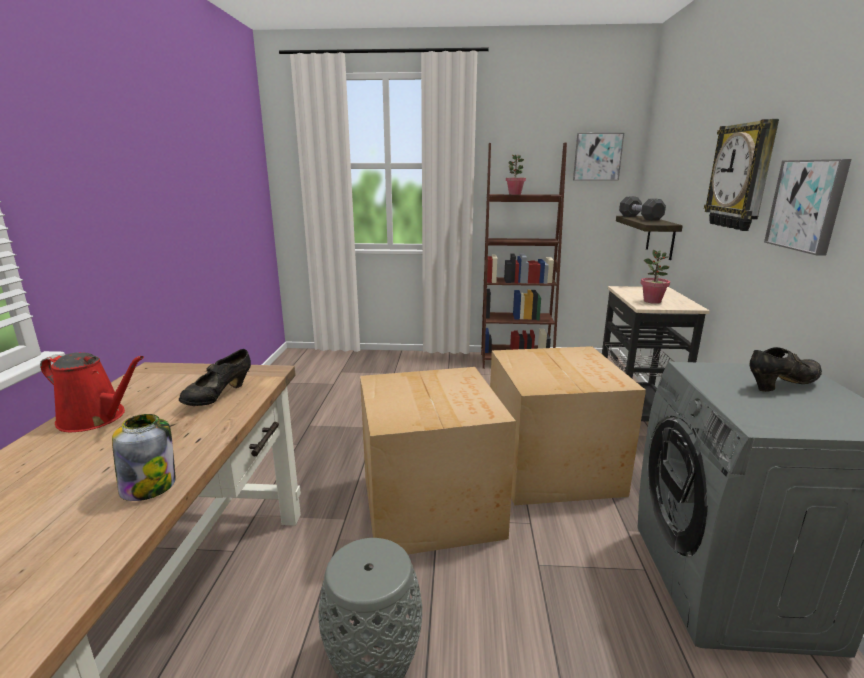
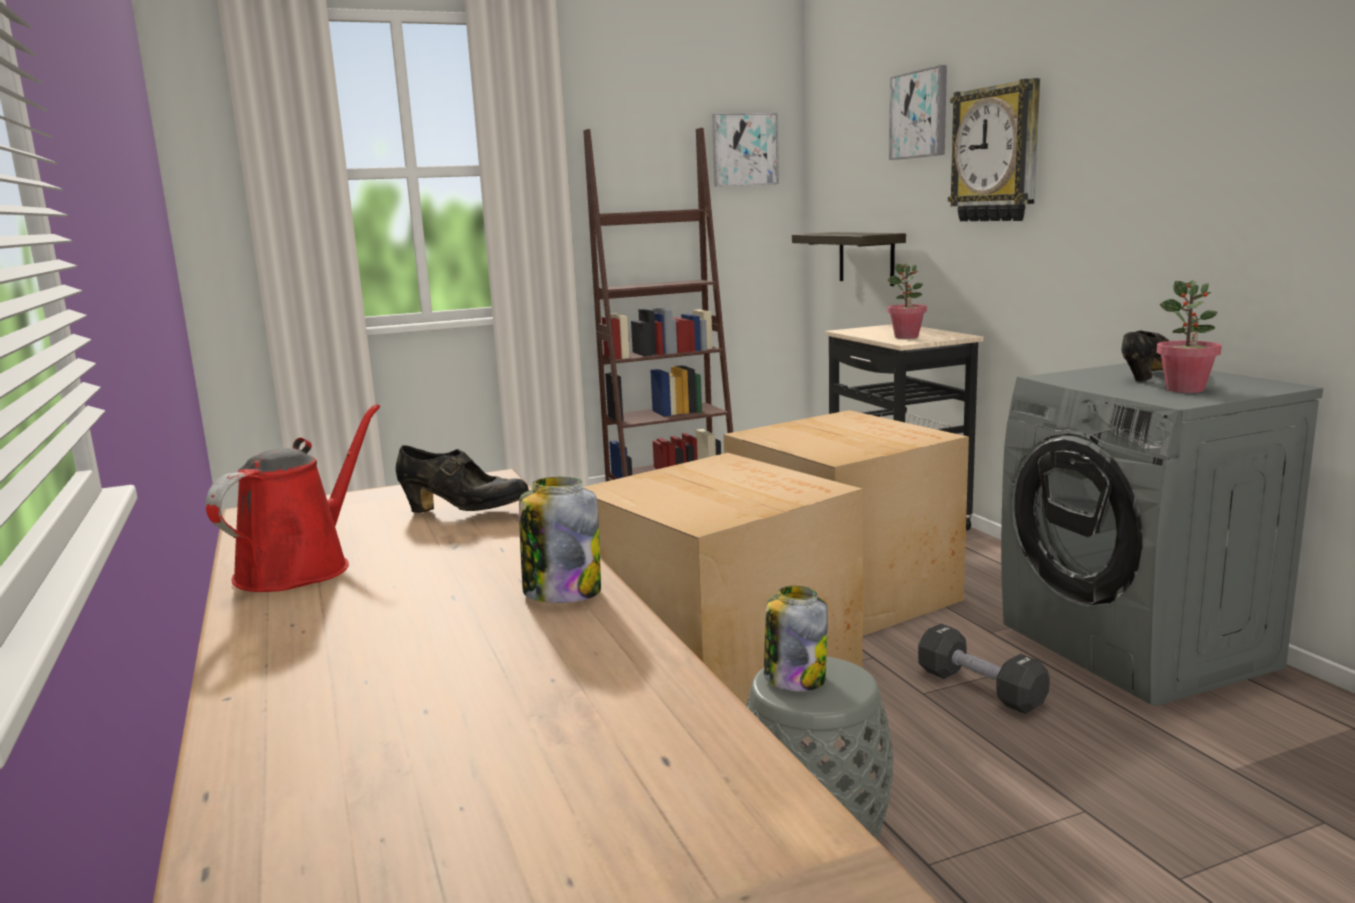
camera: 25 degrees left, 5 degrees down
red watering can [40,353,144,432] -> red watering can turned 60 degrees counterclockwise [206,404,380,592]
black shoe [179,349,251,406] -> black shoe turned 75 degrees counterclockwise [396,445,529,513]
potted plant [506,155,526,195] -> potted plant moved to [1156,280,1222,393]
black dumbbell [619,197,666,221] -> black dumbbell moved to [918,624,1050,714]
picture [764,159,851,255] -> picture moved to [889,65,947,160]
none -> jar [764,586,828,691]

